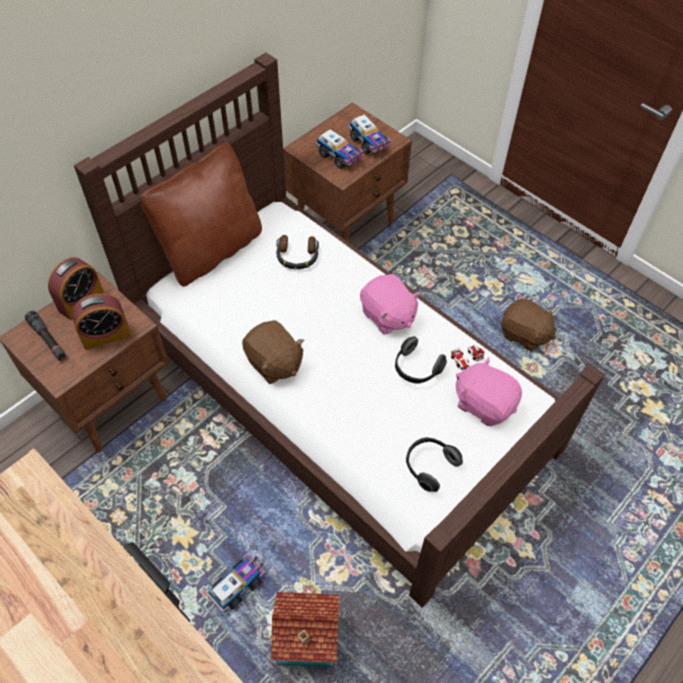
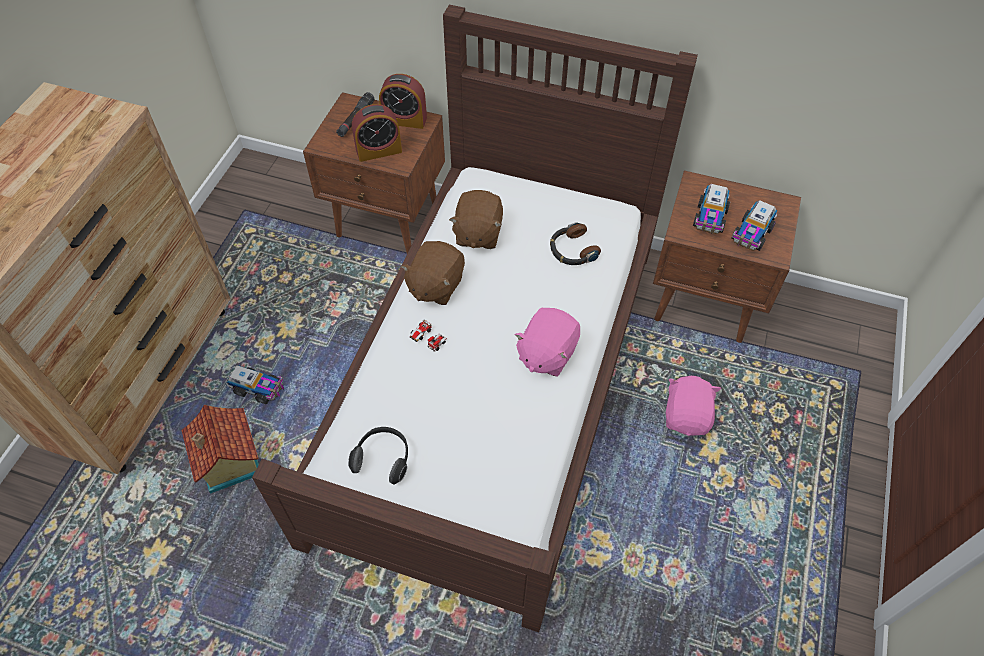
camera: 65 degrees right, 0 degrees up
alarm clock [72,294,131,350] -> alarm clock turned 60 degrees counterclockwise [352,104,402,162]
brown pillow [139,143,262,287] -> none
headphones [395,336,447,384] -> none
toy car [451,345,484,370] -> toy car moved to [410,319,447,351]
pink plush toy [456,357,522,426] -> pink plush toy moved to [666,376,721,436]
brown plush toy [501,299,556,352] -> brown plush toy moved to [449,190,503,249]

